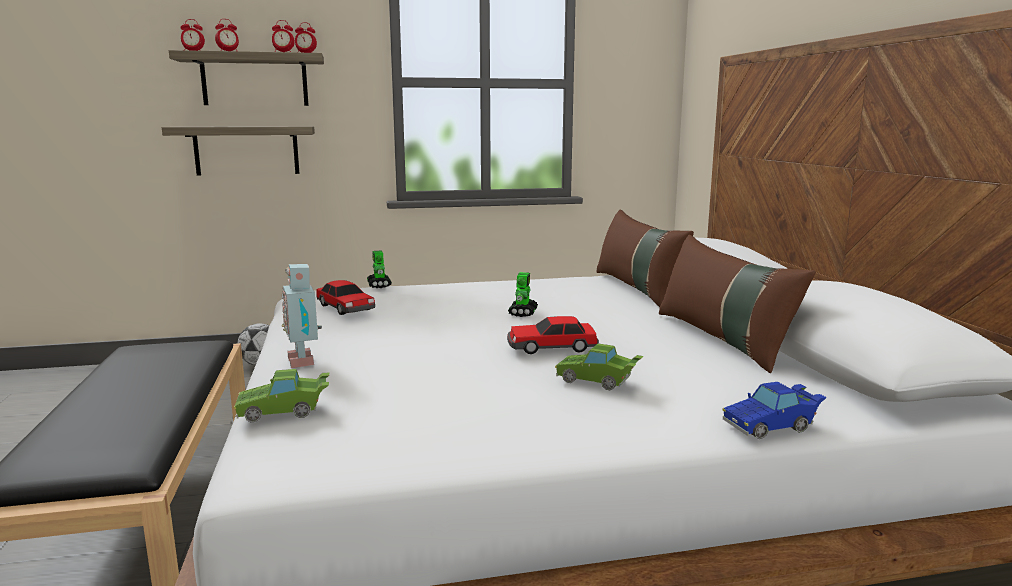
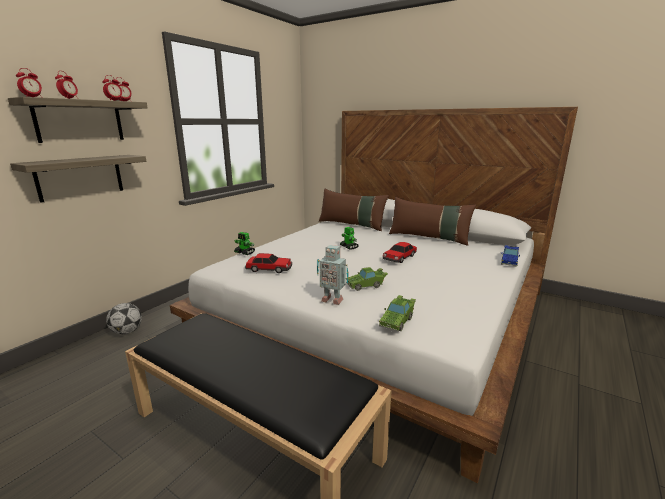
camera: 45 degrees left, 5 degrees up
green toy car [555,343,643,390] -> green toy car moved to [346,267,388,291]

